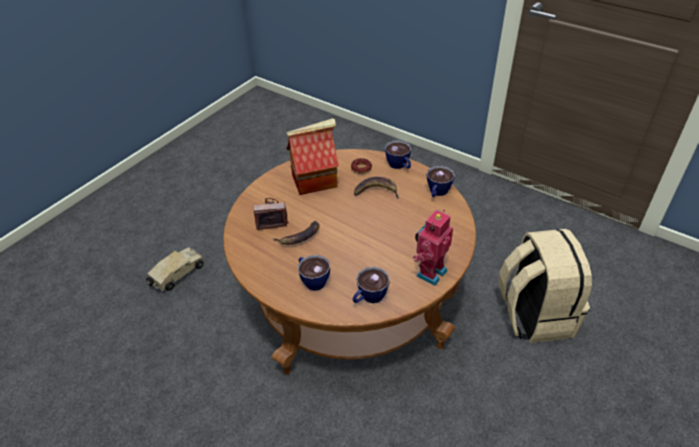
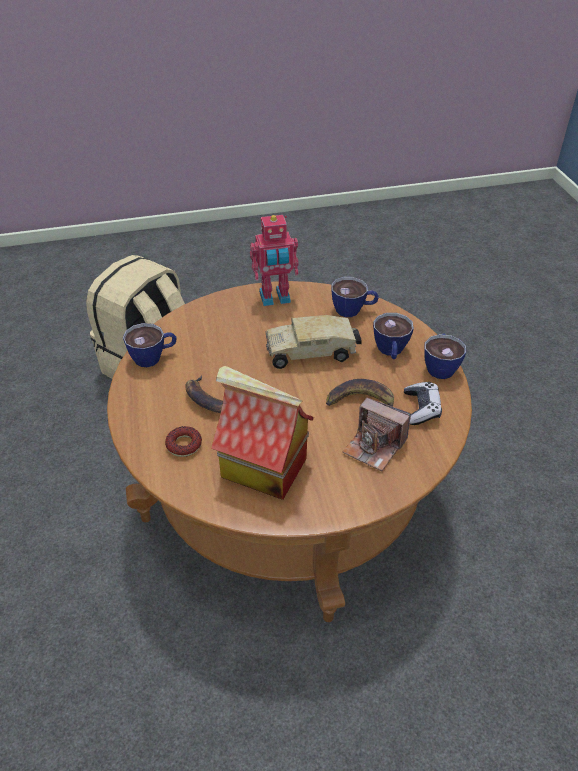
camera: 140 degrees left, 0 degrees up
toy truck [146,247,204,291] -> toy truck moved to [265,315,362,369]
cup [385,140,411,169] -> cup moved to [424,333,466,379]
none -> game controller [404,382,442,425]

